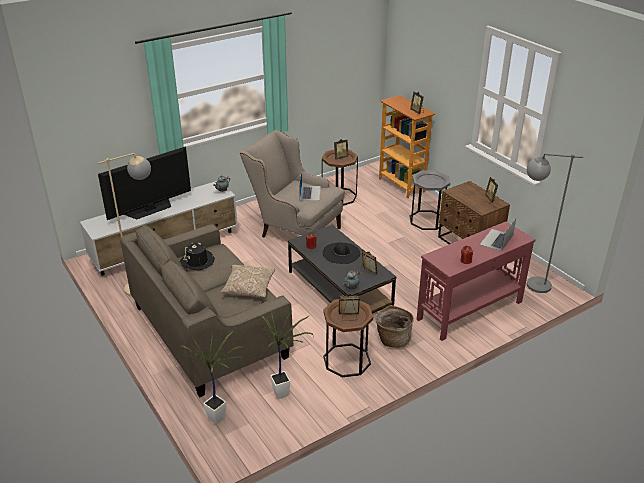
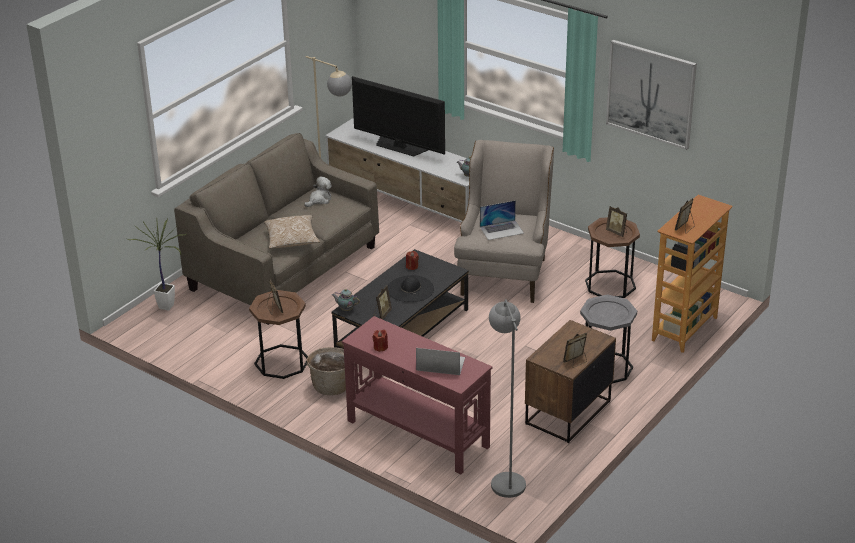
camera: 70 degrees right, 0 degrees up
black hat [180,243,215,270] -> plush toy [304,176,332,207]
potted plant [258,311,314,399] -> none
none -> picture [606,40,697,150]

